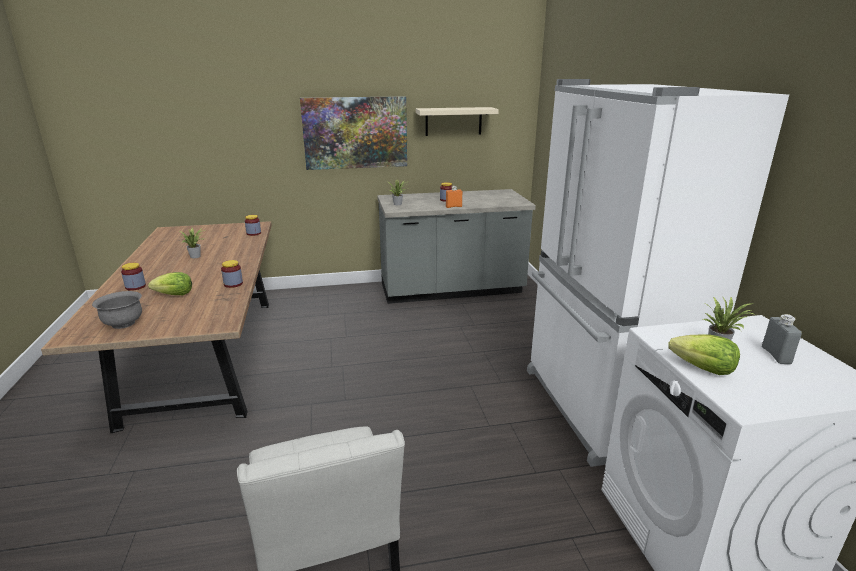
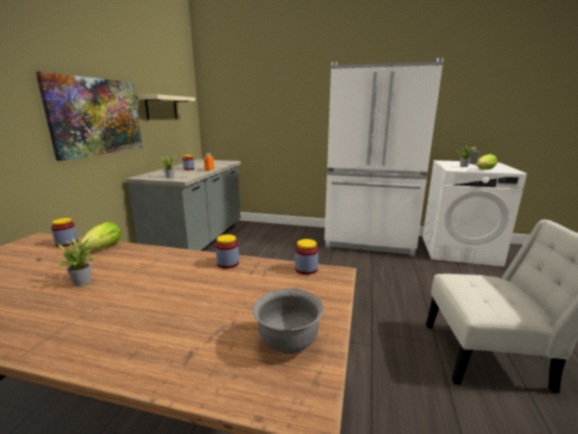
camera: 65 degrees left, 5 degrees down
jar [121,263,146,291] -> jar moved to [295,239,318,275]
lettuce [148,272,192,295] -> lettuce moved to [79,222,121,250]

